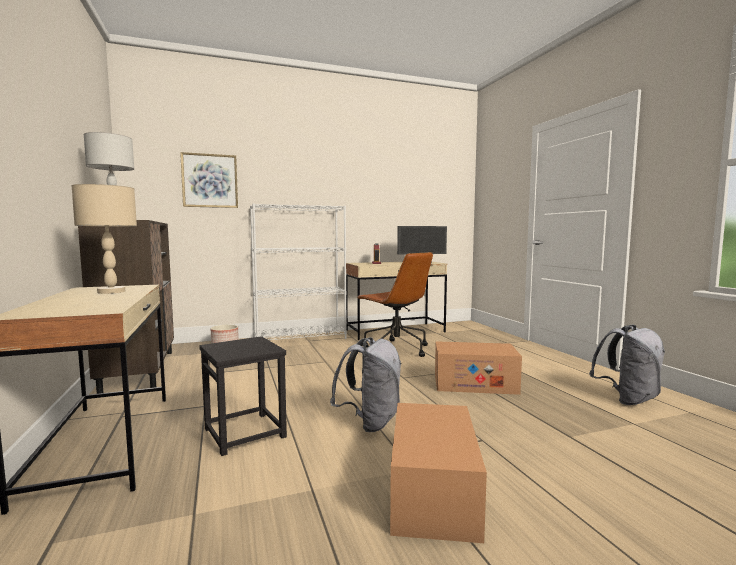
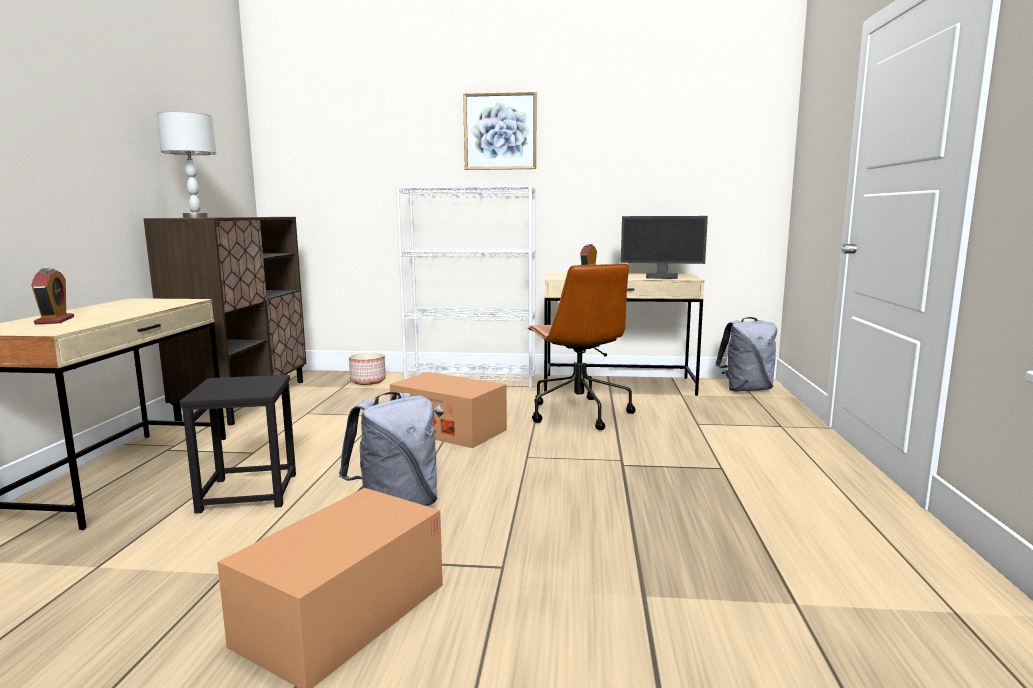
camera: 25 degrees right, 5 degrees up
beige table lamp [71,184,137,294] -> none
picture [180,152,238,208] -> picture moved to [463,92,536,170]
cardboard box [435,341,522,395] -> cardboard box moved to [390,372,507,448]
grey backpack [589,324,665,405] -> grey backpack moved to [715,317,777,391]
none -> alarm clock [32,268,74,324]

